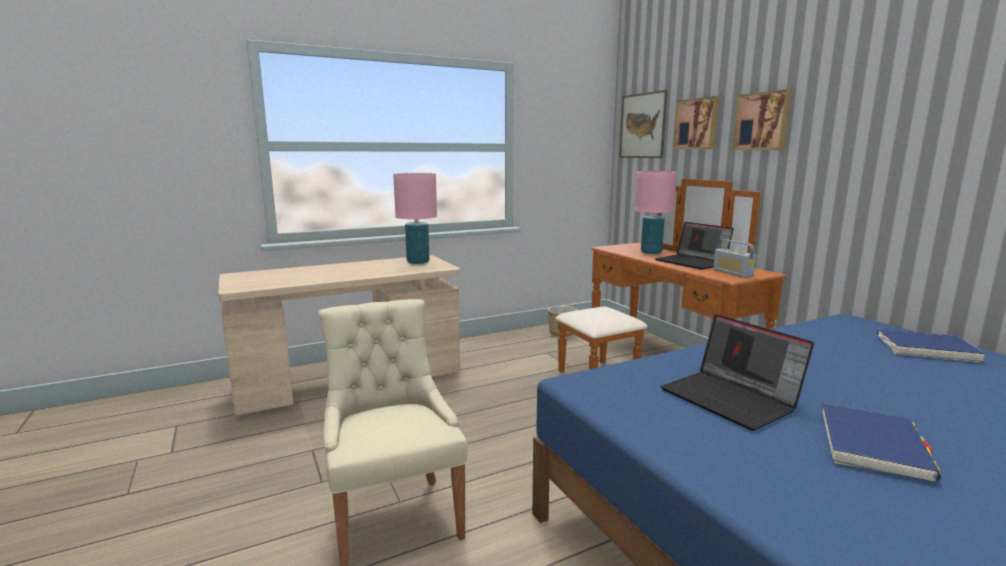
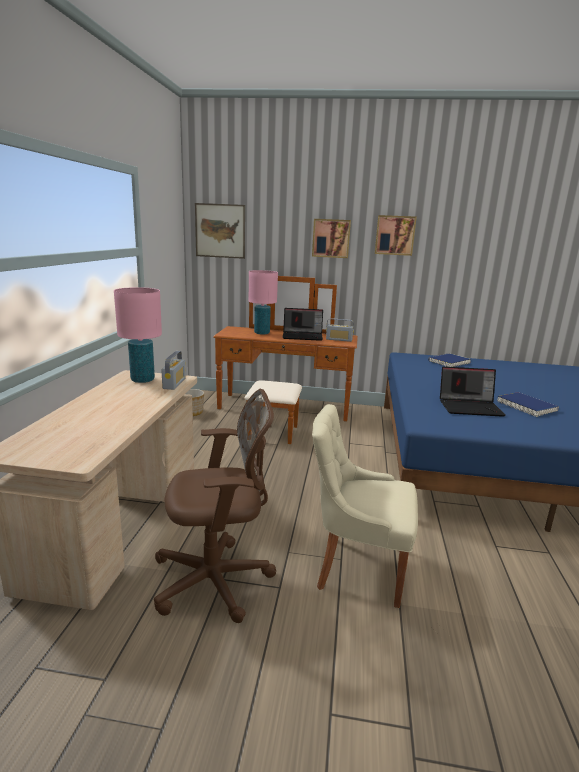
camera: 55 degrees left, 5 degrees up
picture [673,96,719,149] -> picture moved to [375,215,417,256]
none -> brown office chair [154,389,276,623]
none -> radio [161,351,186,390]

